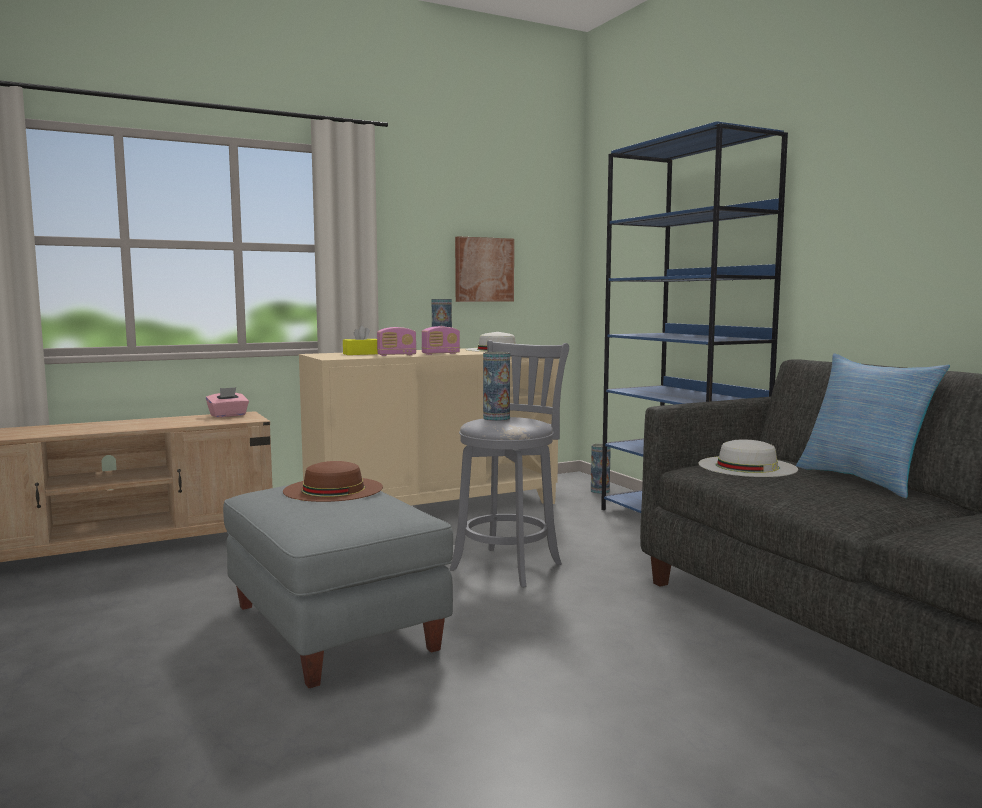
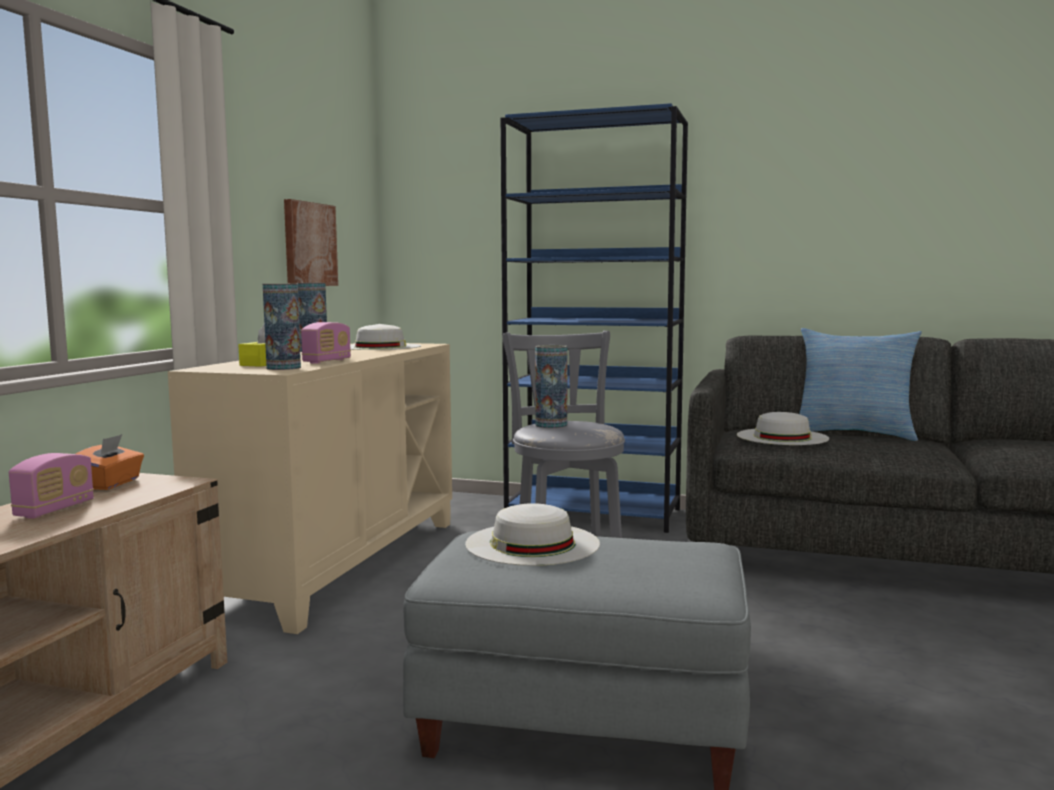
camera: 45 degrees left, 0 degrees up
pink tissue box [206,387,249,418] -> orange tissue box [76,434,144,490]
brown hat [283,461,383,502] -> white hat [465,503,600,566]
radio [422,326,460,355] -> radio moved to [9,453,94,518]
vase [591,443,611,494] -> vase moved to [263,284,301,370]

